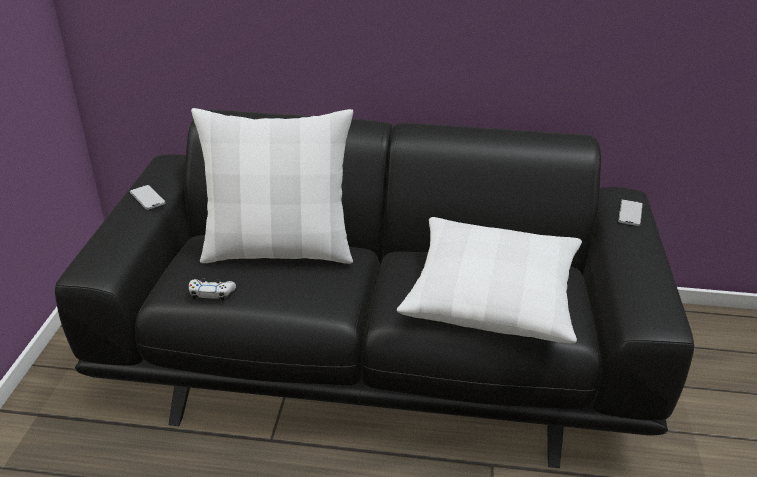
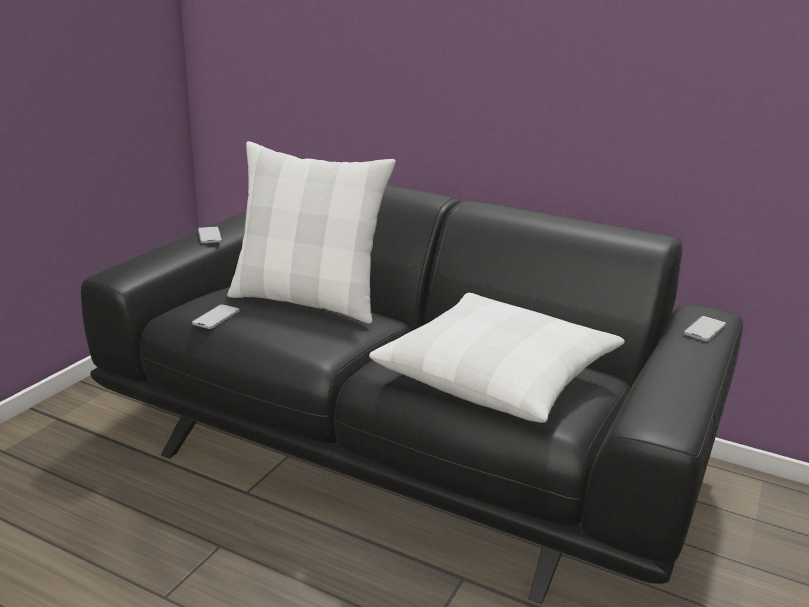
camera: 20 degrees right, 10 degrees down
white game controller [189,278,236,301] -> phone [192,304,240,329]

